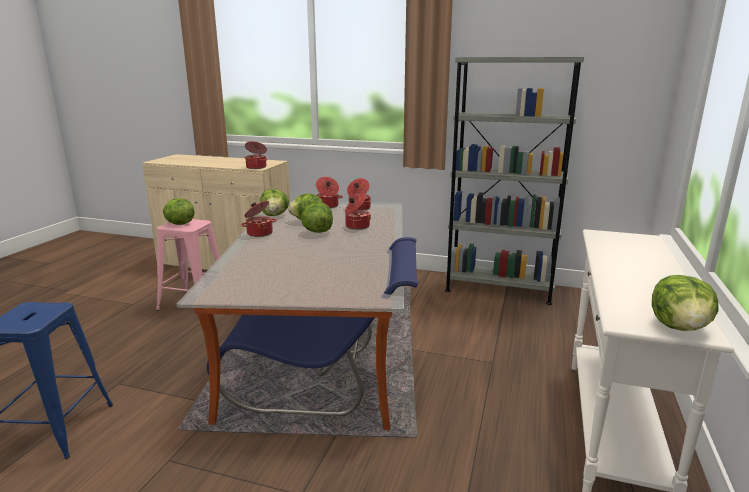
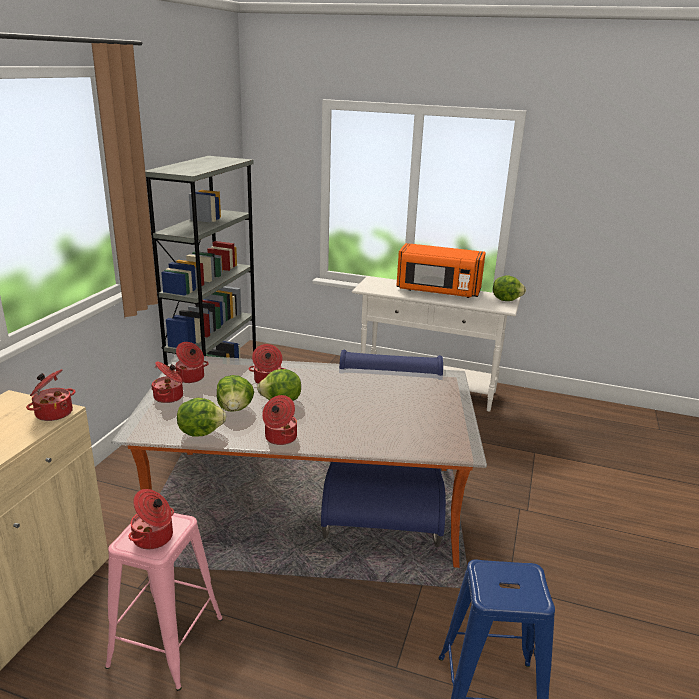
camera: 90 degrees left, 5 degrees up
lettuce [163,198,195,225] -> cooking pot [128,489,174,549]
none -> orange microwave [397,243,486,298]

